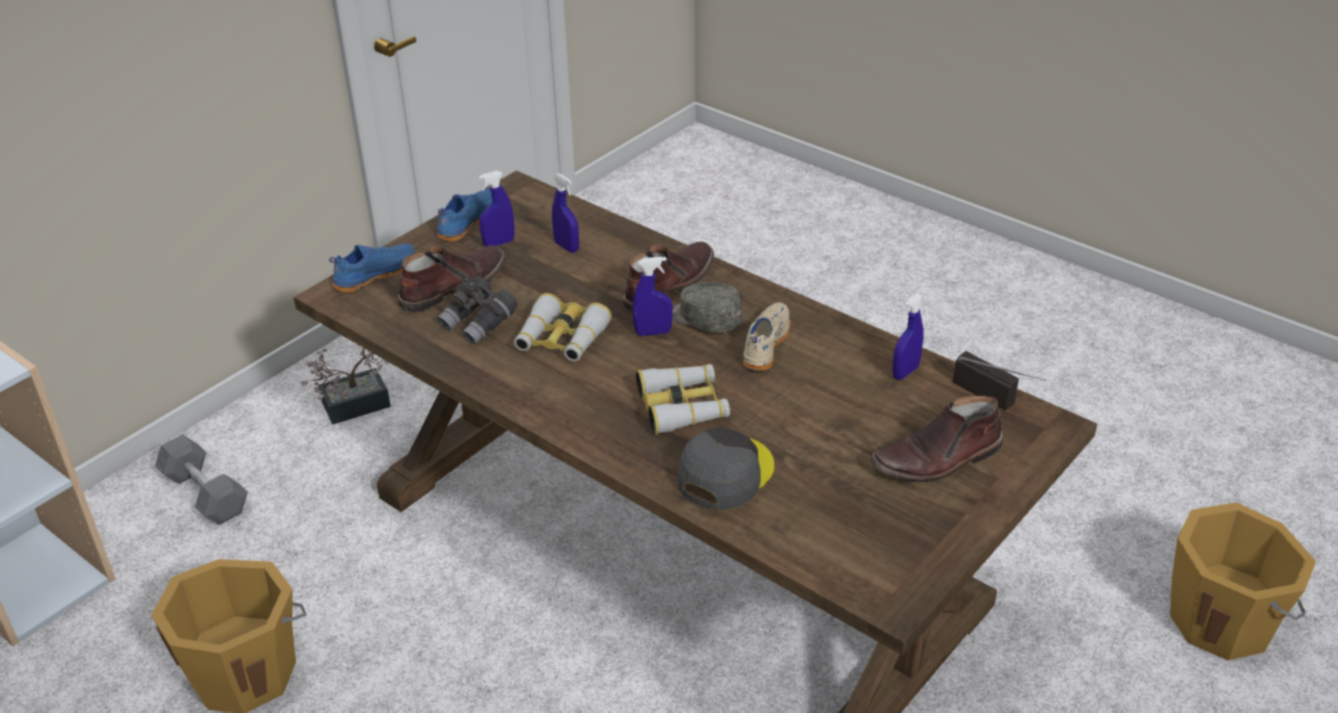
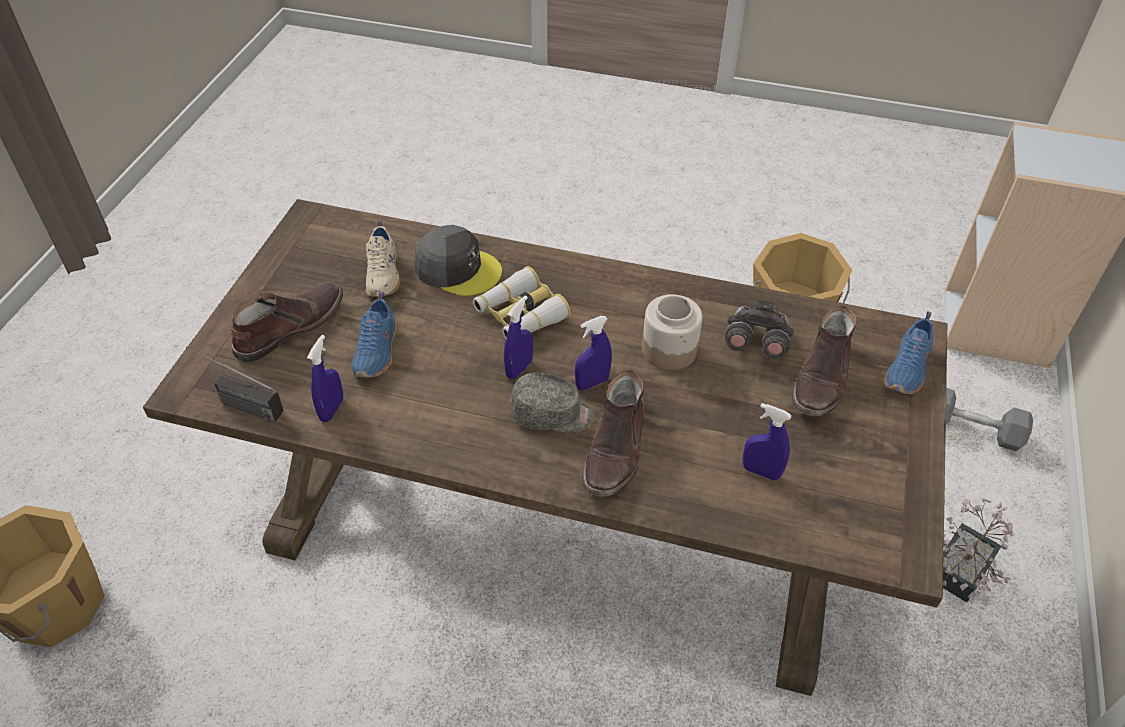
camera: 155 degrees right, 10 degrees up
blue shoe [437,188,493,242] -> blue shoe moved to [352,291,397,377]
blue spray bottle [478,170,515,247] -> blue spray bottle moved to [504,295,533,379]
binoculars [514,293,612,362] -> jar [642,294,703,370]
grey cap [677,428,774,510] -> grey cap turned 75 degrees counterclockwise [414,225,502,296]
beige shoe [743,302,790,371] -> beige shoe moved to [366,219,400,297]

